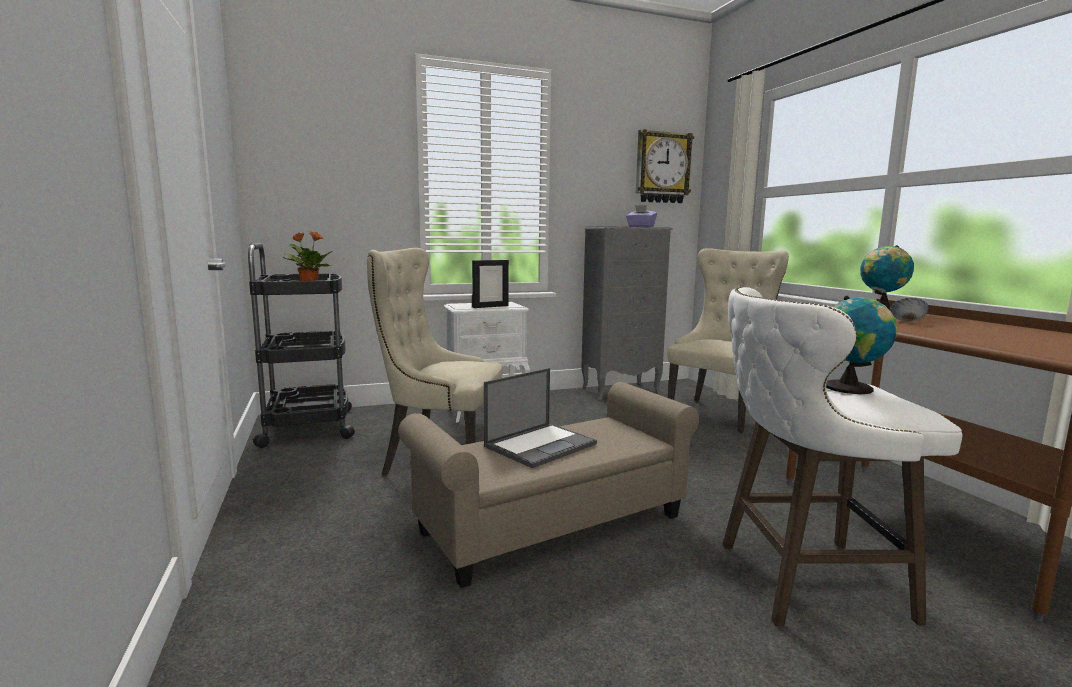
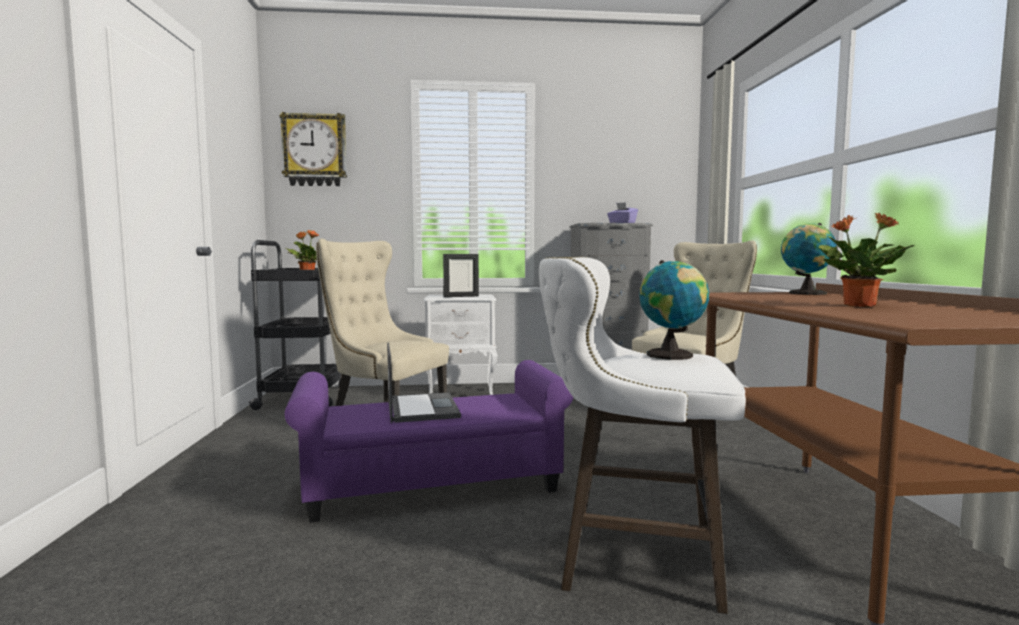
camera: 15 degrees right, 5 degrees down
beige ottoman [398,382,699,588] -> purple ottoman [285,360,574,523]
laptop [484,368,597,468] -> laptop turned 75 degrees counterclockwise [387,343,461,423]
wall clock [636,129,694,203] -> wall clock moved to [279,112,347,186]
bowl [890,298,929,321] -> none
none -> potted plant [818,212,915,307]

